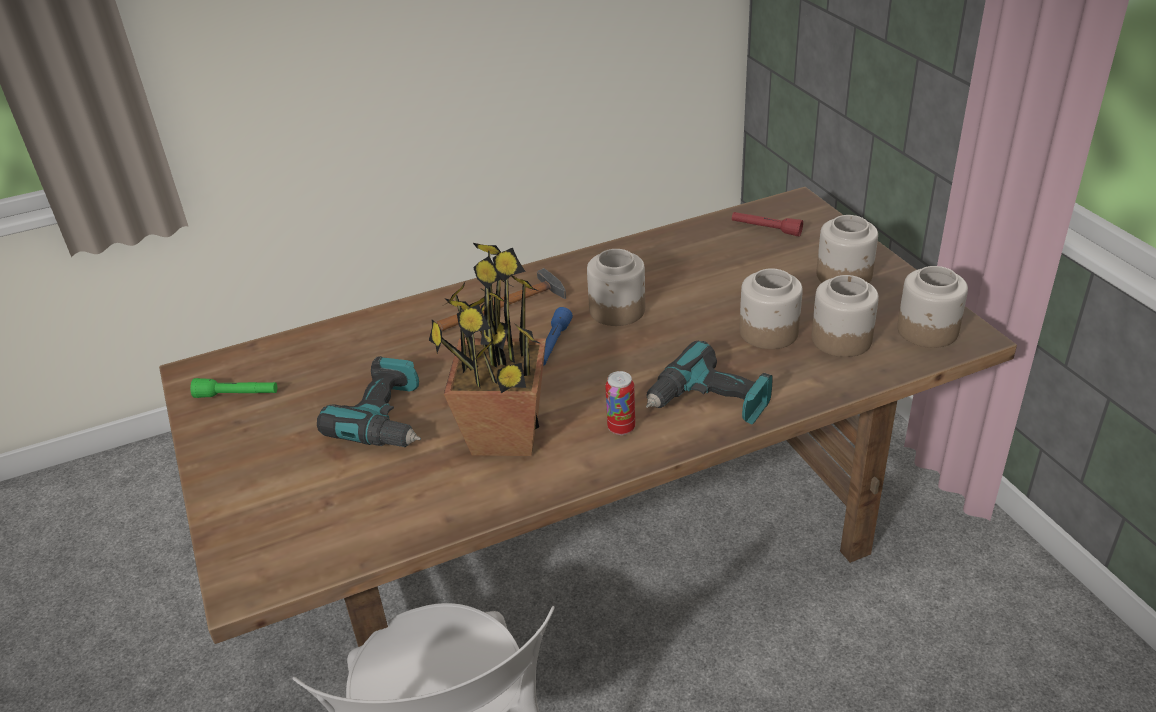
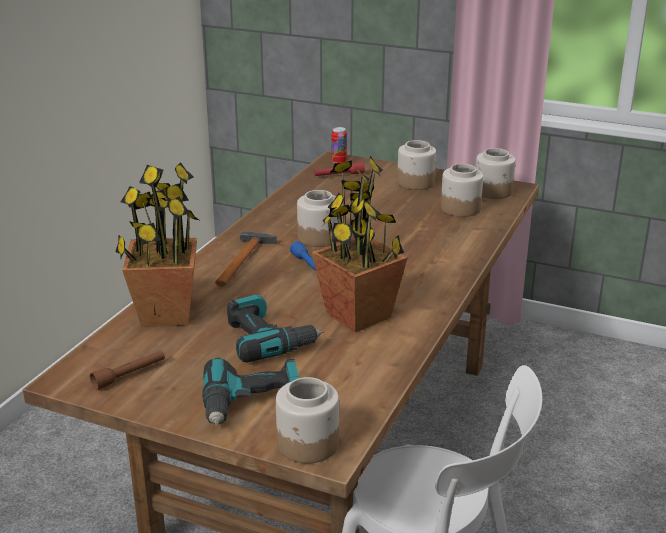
camera: 45 degrees left, 10 degrees down
green flashlight [190,378,277,398] -> brown flashlight [90,351,165,390]
can [605,371,635,435] -> can moved to [331,127,347,163]
power drill [646,341,773,424] -> power drill moved to [202,358,299,426]
jar [739,268,803,349] -> jar moved to [276,377,339,464]
none -> potted plant [115,162,199,327]

